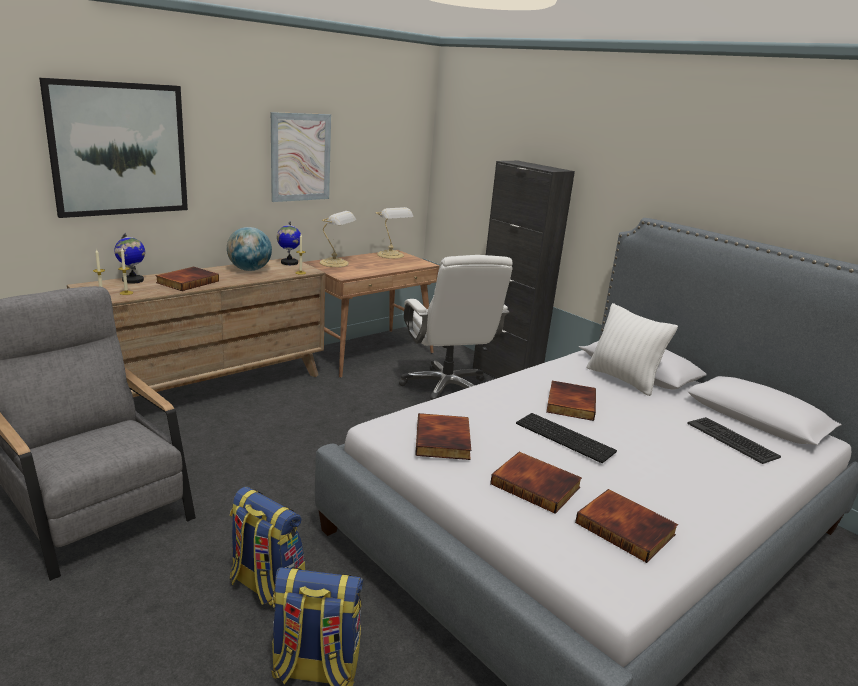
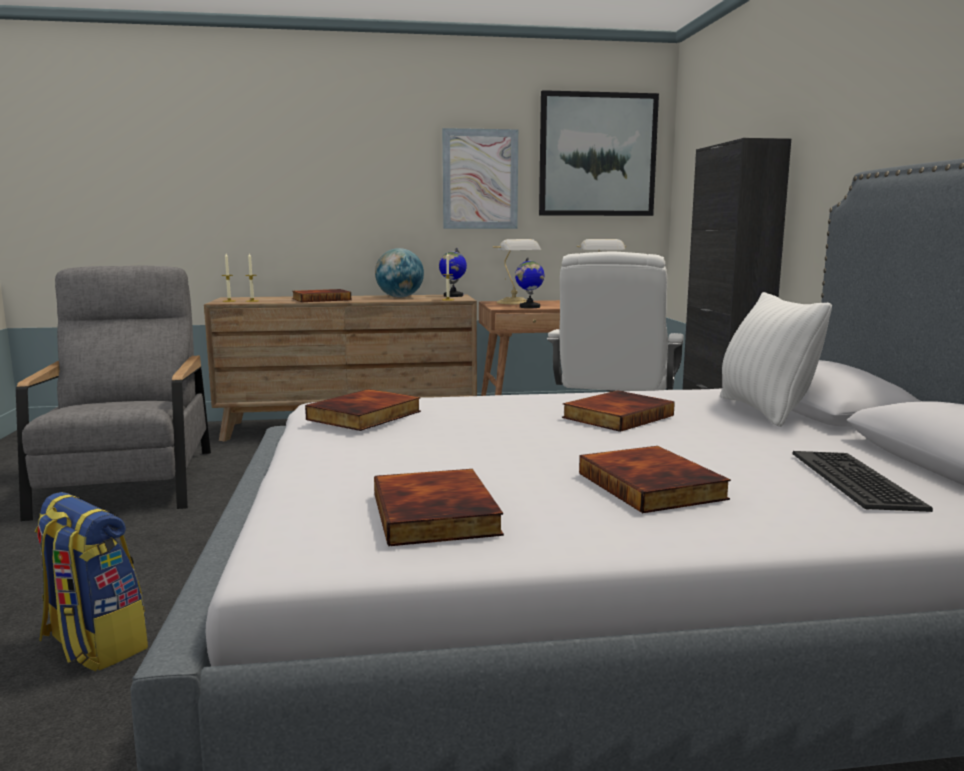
camera: 35 degrees right, 10 degrees down
picture [39,77,188,218] -> picture moved to [539,90,659,216]
globe [114,233,145,284] -> globe moved to [515,257,544,308]
backpack [230,487,305,608] -> none
book [490,452,582,514] -> book moved to [579,446,731,513]
keyboard [516,413,617,463] -> none

